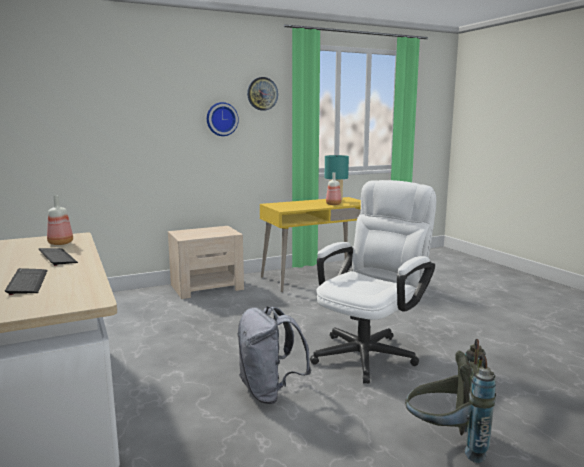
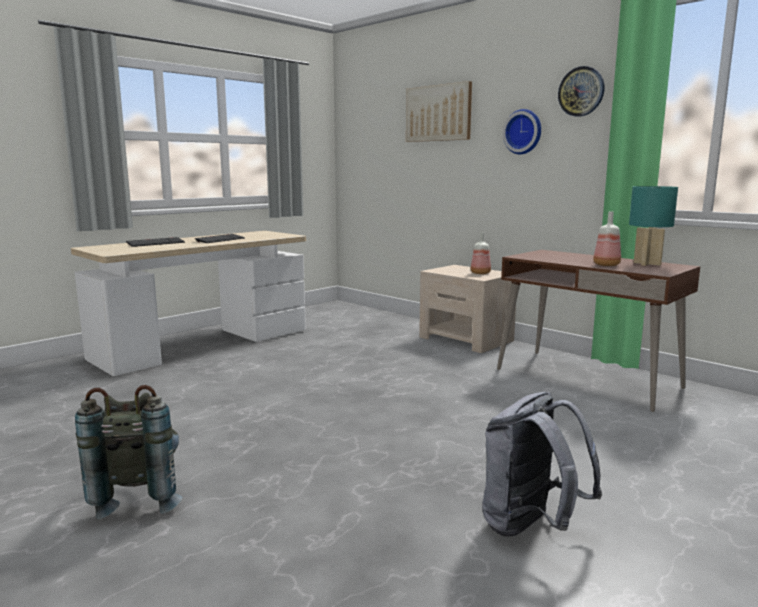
camera: 70 degrees right, 0 degrees up
bottle [47,195,73,245] -> bottle moved to [471,232,491,274]
grey backpack [237,306,311,404] -> grey backpack moved to [482,392,602,537]
yellow desk [260,197,361,292] -> brown desk [497,250,701,412]
white office chair [310,180,436,384] -> none
none -> picture [406,81,472,142]

